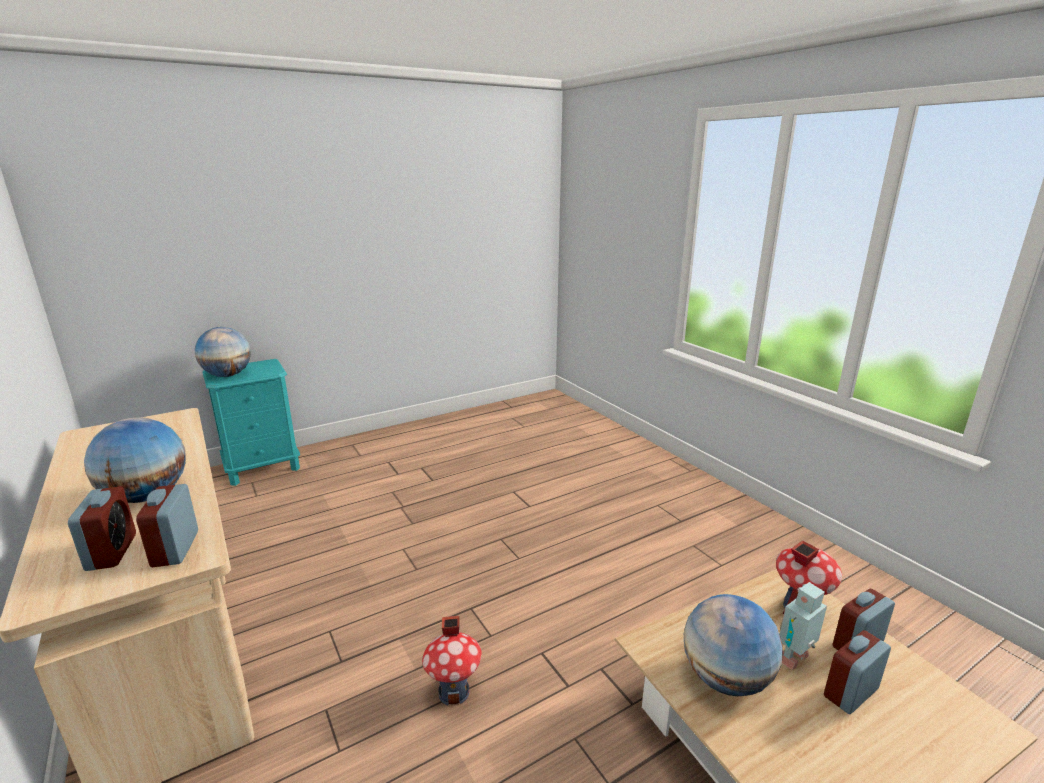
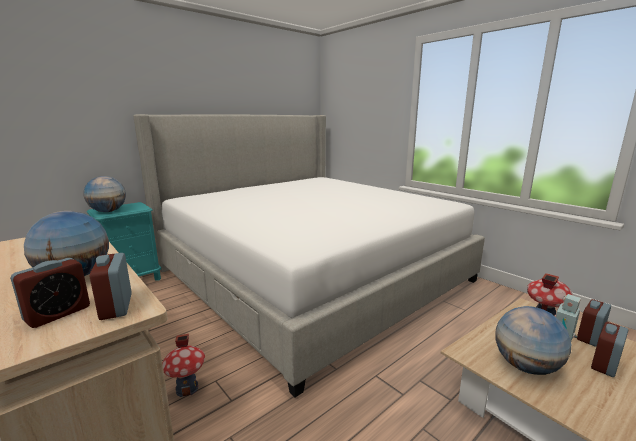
camera: 10 degrees left, 5 degrees down
alarm clock [68,486,136,571] -> alarm clock turned 60 degrees clockwise [10,258,90,328]
toy house [422,616,482,705] -> toy house moved to [162,334,205,397]
none -> bed [133,114,485,398]

